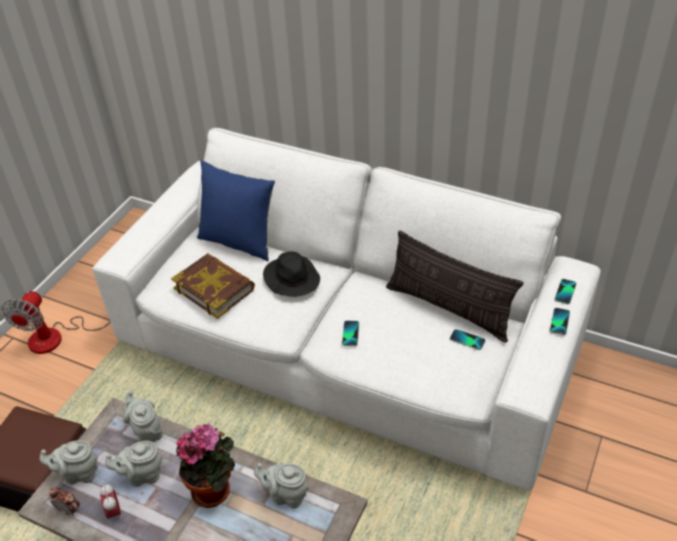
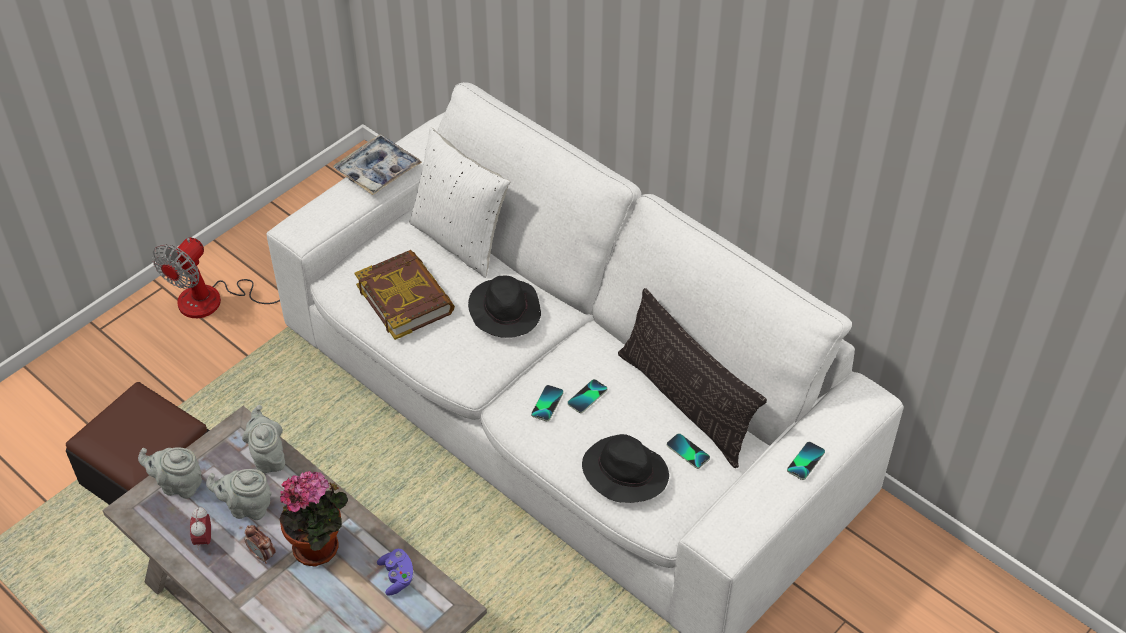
camera: 15 degrees right, 5 degrees up
alarm clock [49,487,80,517] -> alarm clock moved to [244,525,276,564]
blue pillow [197,160,275,261] -> white pillow [409,127,510,278]
grey teapot [254,463,309,509] -> purple game controller [377,549,414,596]
phone [554,279,577,304] -> phone moved to [568,379,607,413]
none -> tray [333,134,422,195]
none -> black hat [582,434,669,503]

